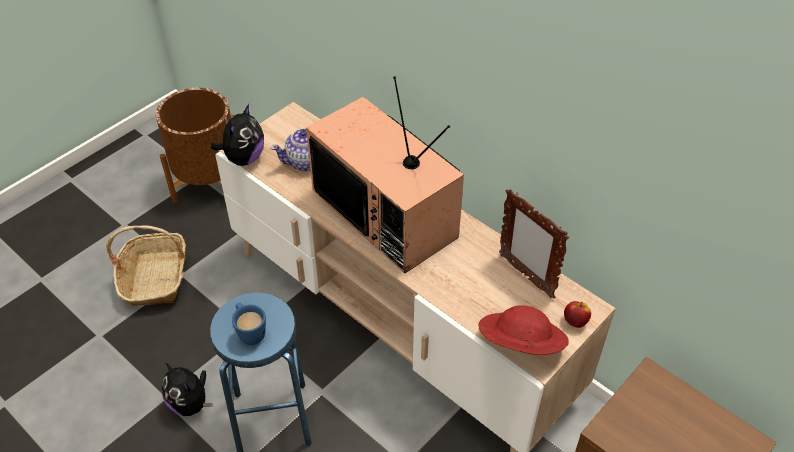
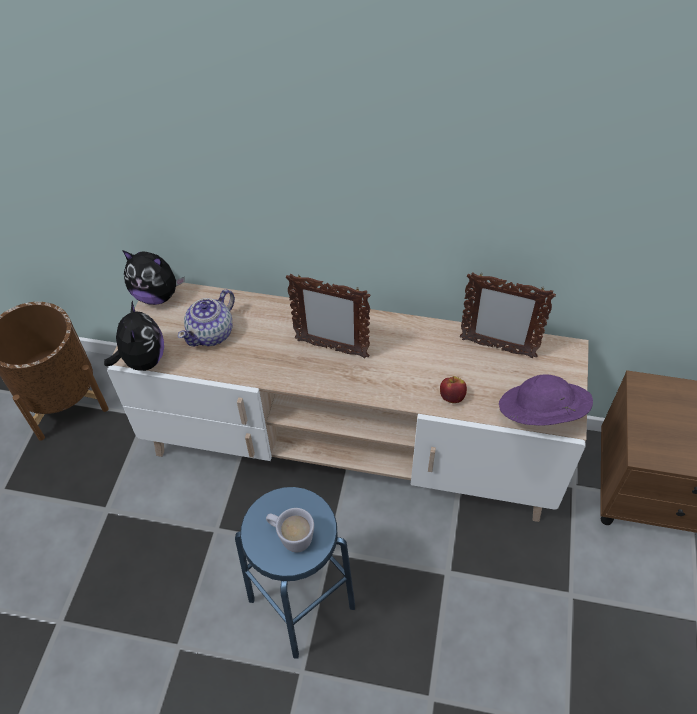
camera: 30 degrees left, 5 degrees up
basket [106,225,186,306] -> none
plush toy [162,363,213,416] -> plush toy moved to [122,250,185,305]
blue mug [232,302,266,345] -> white mug [266,508,314,552]
television [306,76,464,273] -> picture frame [286,274,370,358]
red hat [478,305,569,355] -> purple hat [499,374,593,426]
apple [564,301,591,328] -> apple moved to [440,376,467,403]

